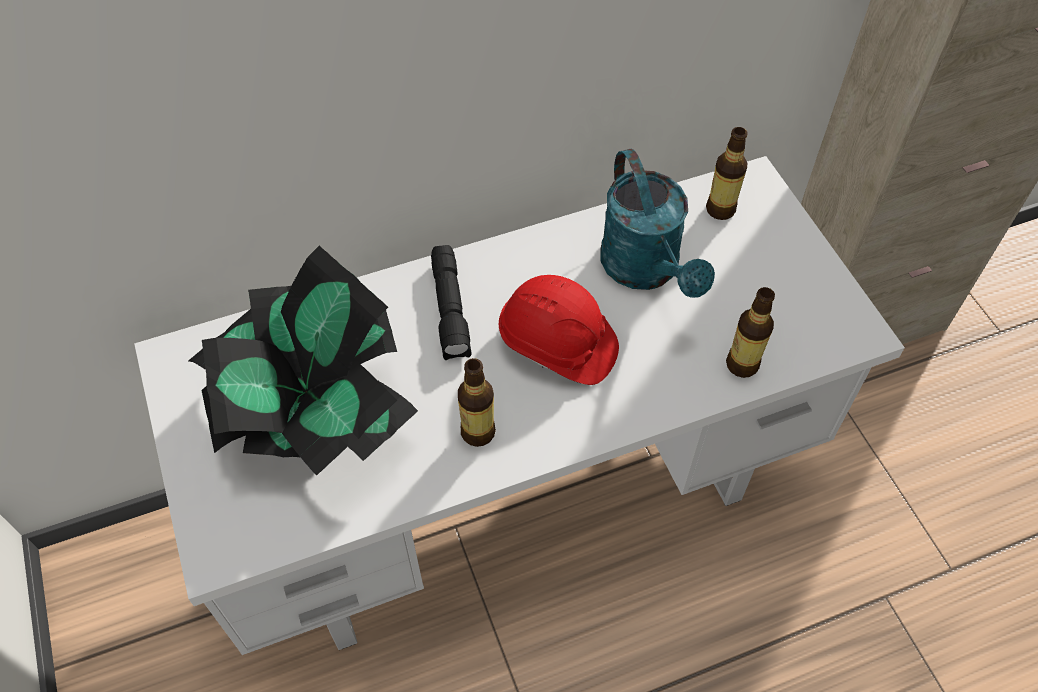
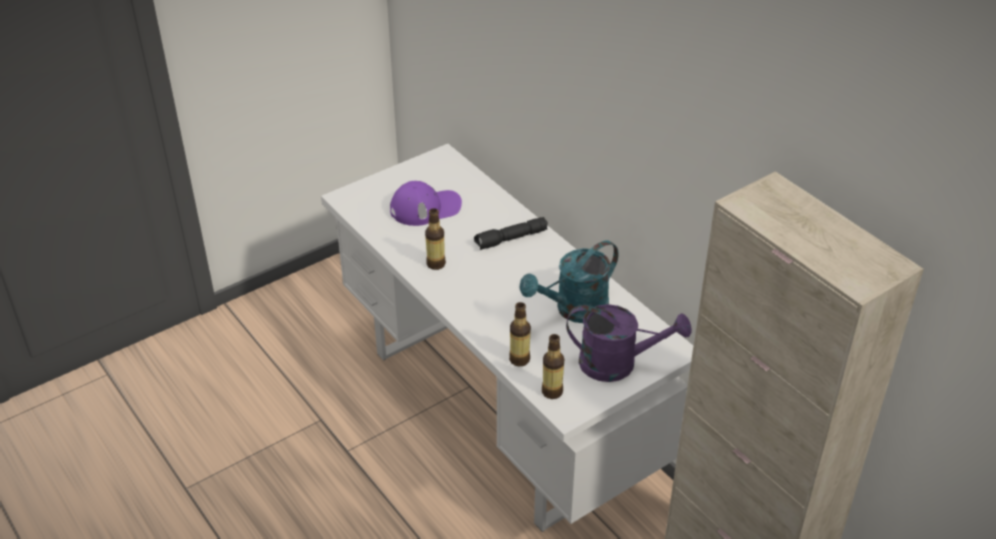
camera: 75 degrees right, 15 degrees down
potted plant [188,246,418,476] -> purple cap [390,181,462,226]
red hard hat [499,275,619,385] -> none
bottle [706,127,747,220] -> bottle moved to [542,334,564,399]
none -> purple watering can [566,304,692,382]

